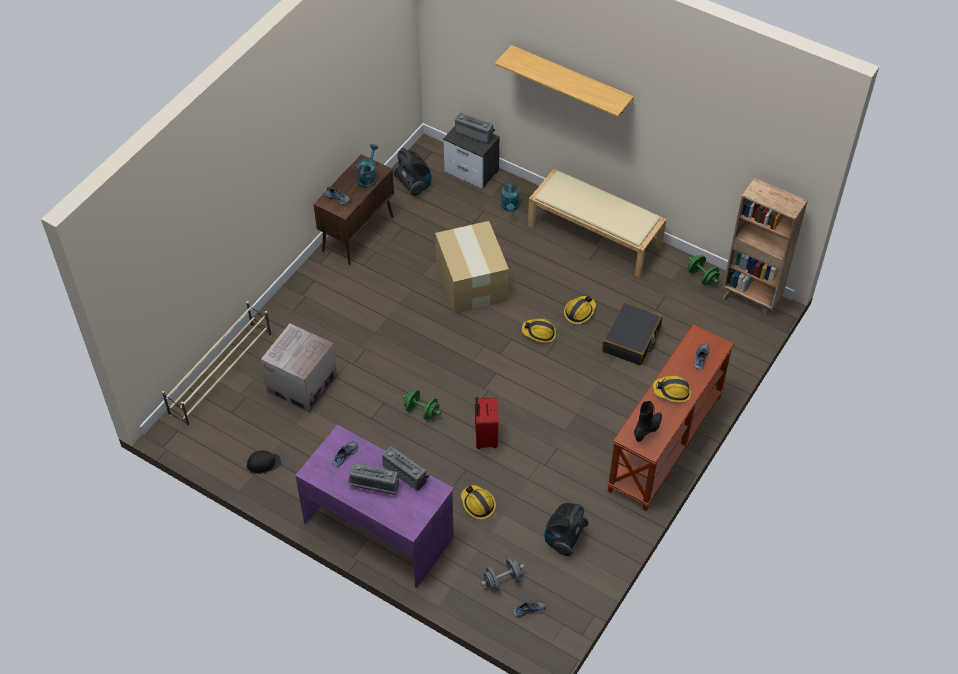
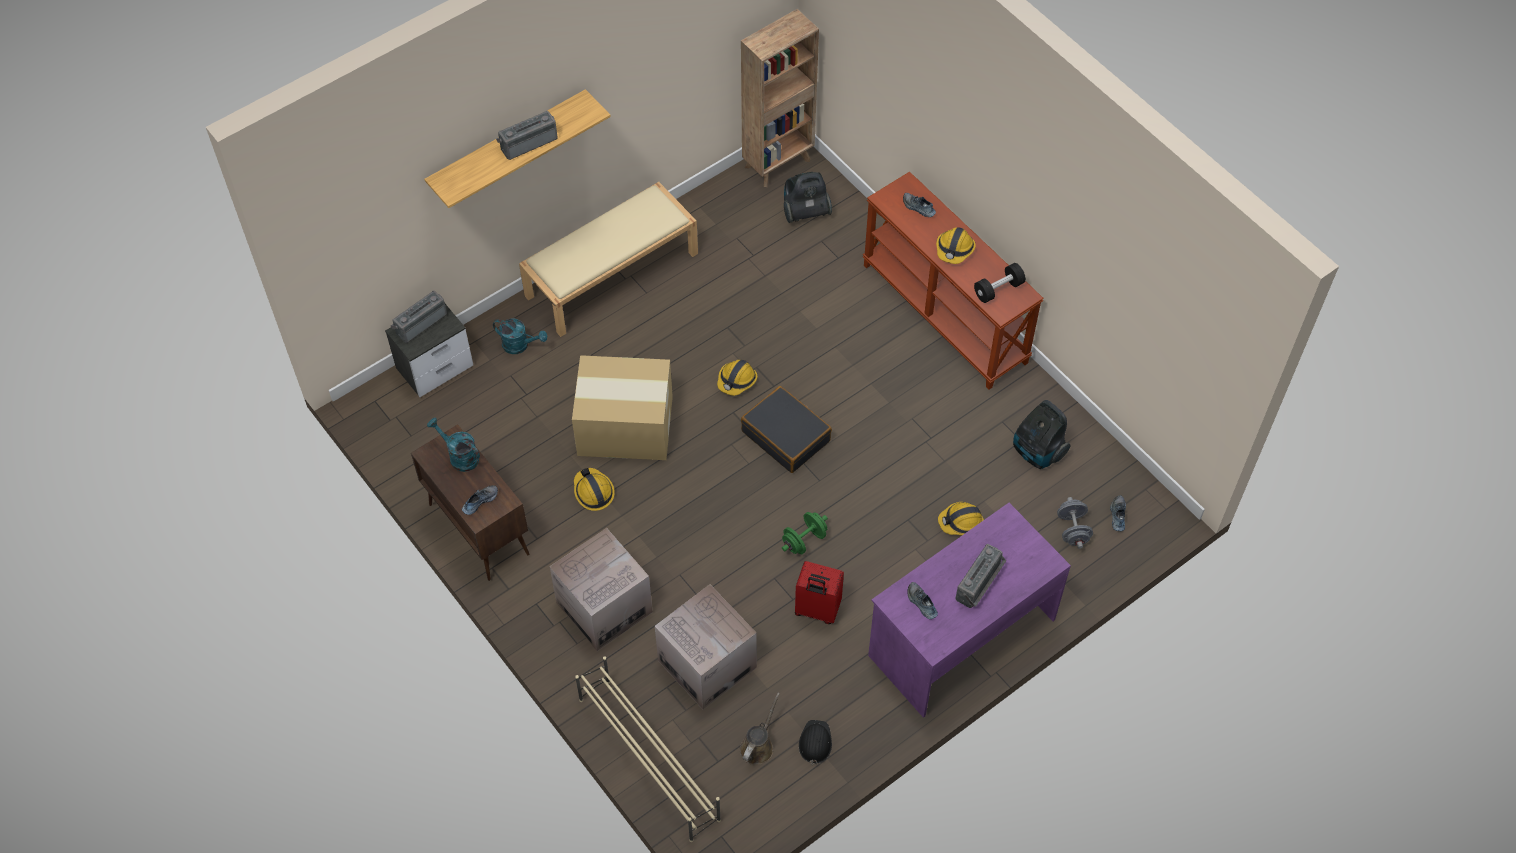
camera: 70 degrees left, 5 degrees up
radio [382,446,430,491] -> radio moved to [496,111,558,160]
vacuum cleaner [393,148,431,196] -> vacuum cleaner moved to [784,172,832,223]
red suitcase [475,397,498,449] -> red suitcase moved to [795,561,844,624]
hard hat [564,296,596,324] -> hard hat moved to [574,468,615,511]
black suitcase [602,302,662,366] -> black suitcase moved to [741,386,832,473]
black boot [634,401,662,442] -> black dumbbell [974,263,1026,303]
green dumbbell [688,255,720,285] -> none
none -> cardboard box [550,528,653,651]
none -> brown watering can [740,692,780,765]

